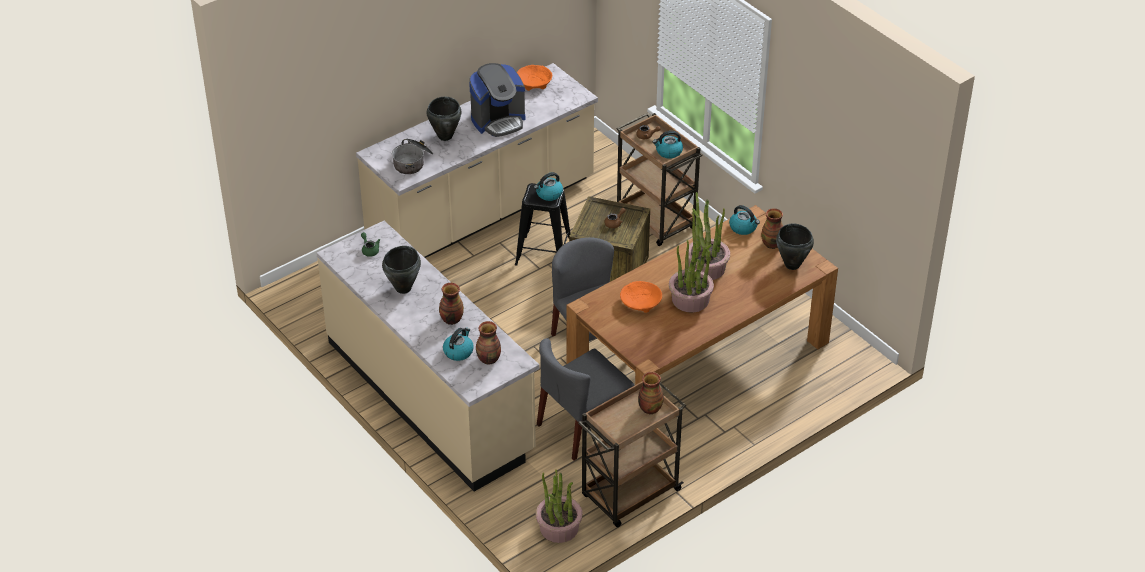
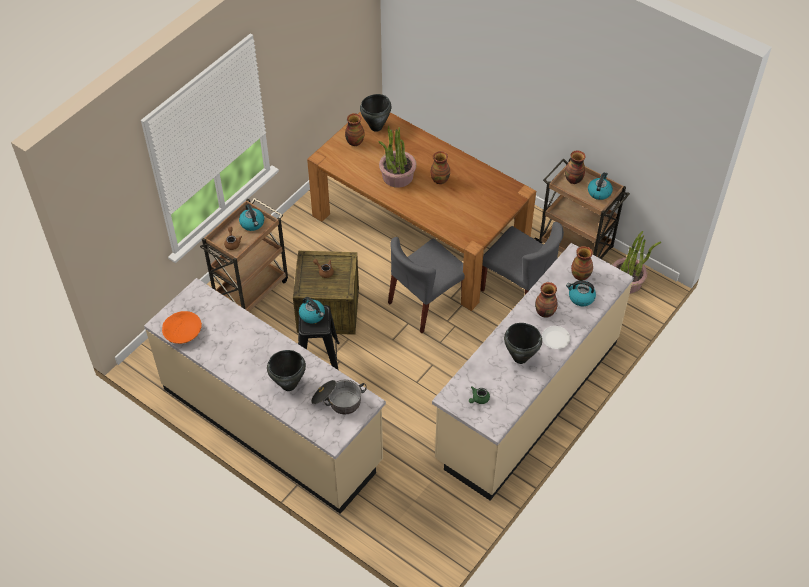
camera: 105 degrees left, 10 degrees up
coffee machine [469,63,525,137] -> none
orange bowl [620,281,662,313] -> none
potted plant [669,239,714,312] -> vase [430,151,450,184]
kettle [729,205,760,235] -> kettle moved to [588,172,613,200]
none -> white plate [542,326,570,349]

